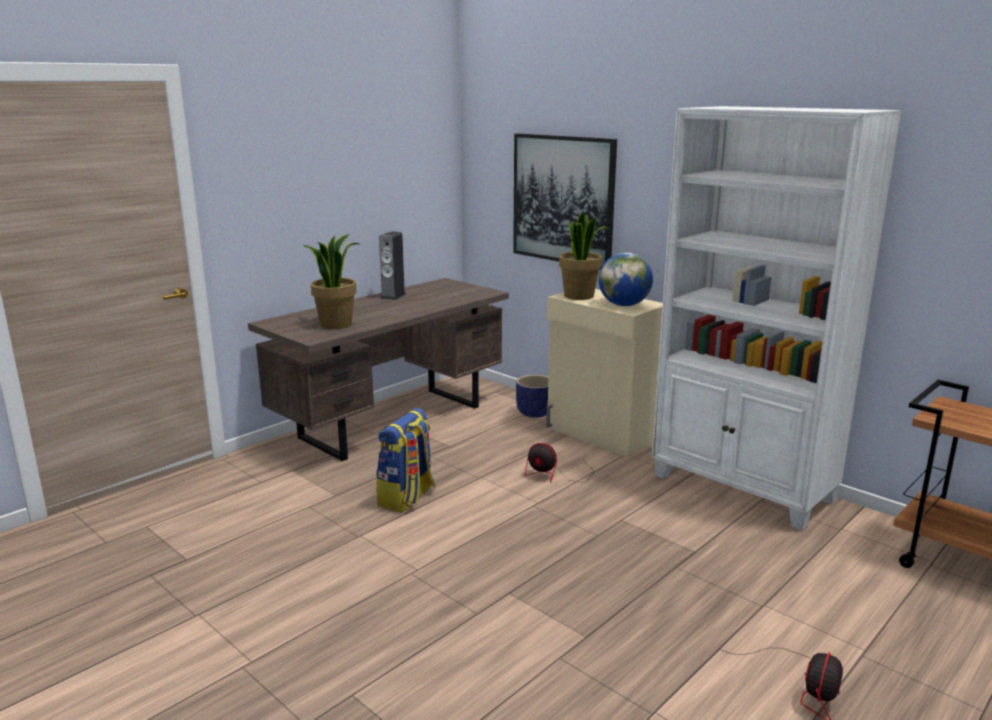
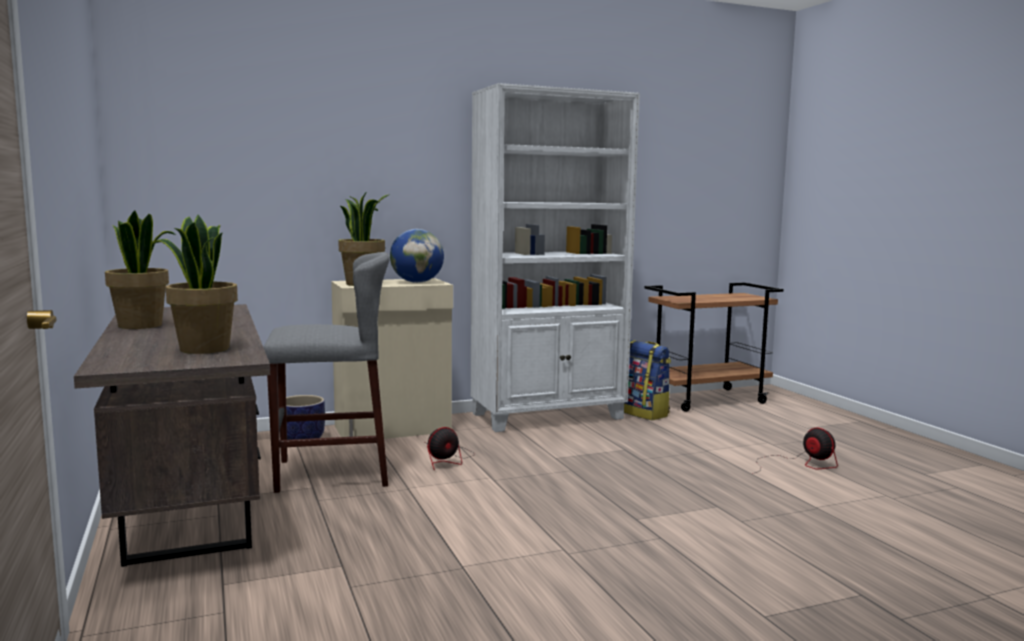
camera: 65 degrees left, 10 degrees down
backpack [376,408,435,513] -> backpack moved to [624,340,671,420]
speaker [379,231,406,300] -> potted plant [105,210,176,329]
picture [513,134,617,269] -> none
none -> grey stool [264,252,390,493]

